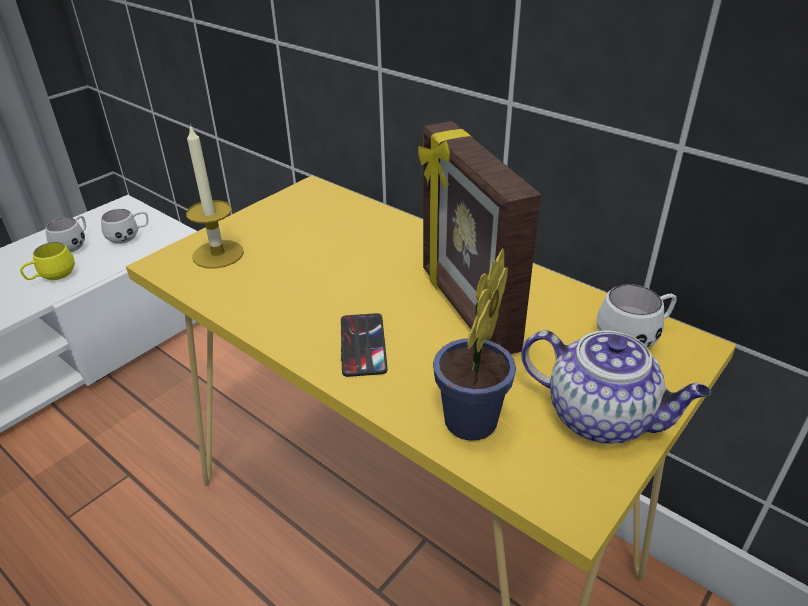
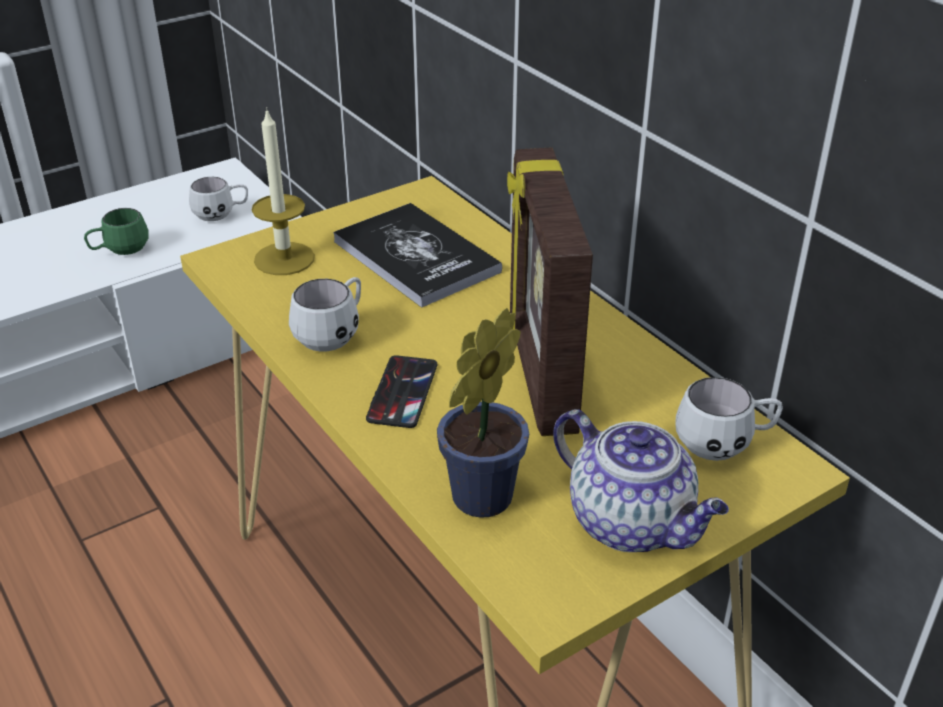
camera: 15 degrees right, 0 degrees up
yellow mug [20,242,75,280] -> green mug [84,208,148,255]
white mug [46,216,86,252] -> white mug moved to [289,277,361,352]
none -> book [333,203,502,308]

